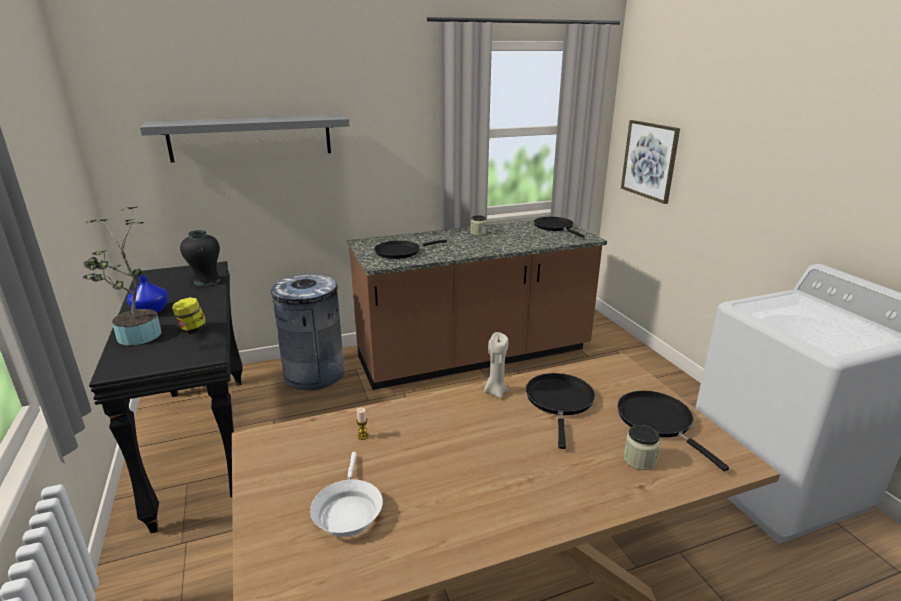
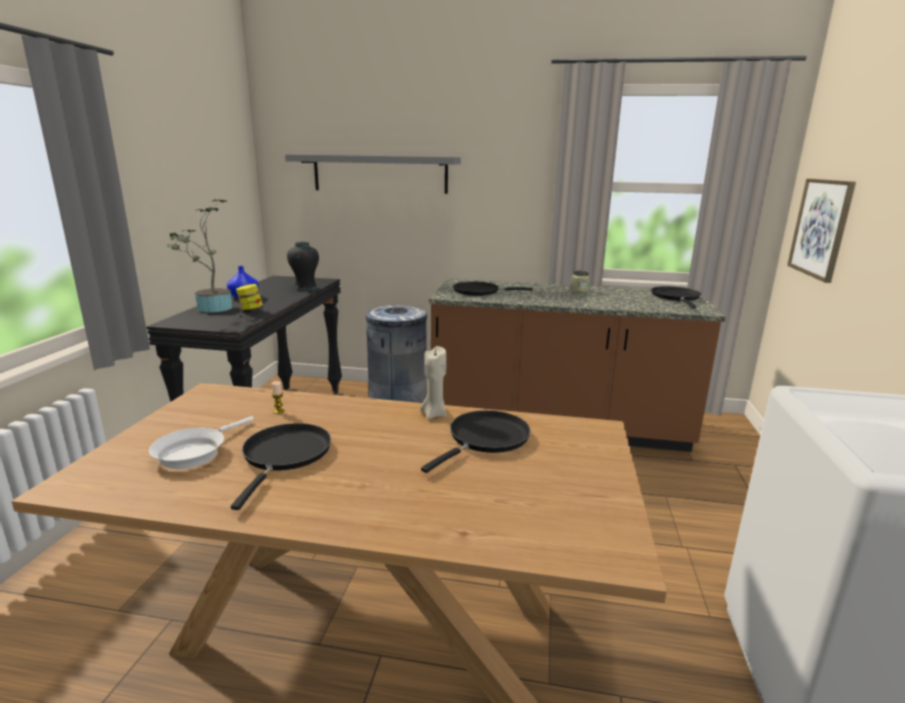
camera: 30 degrees right, 5 degrees down
black frying pan [617,391,729,471] -> black frying pan moved to [231,423,331,510]
jar [624,425,660,470] -> none

